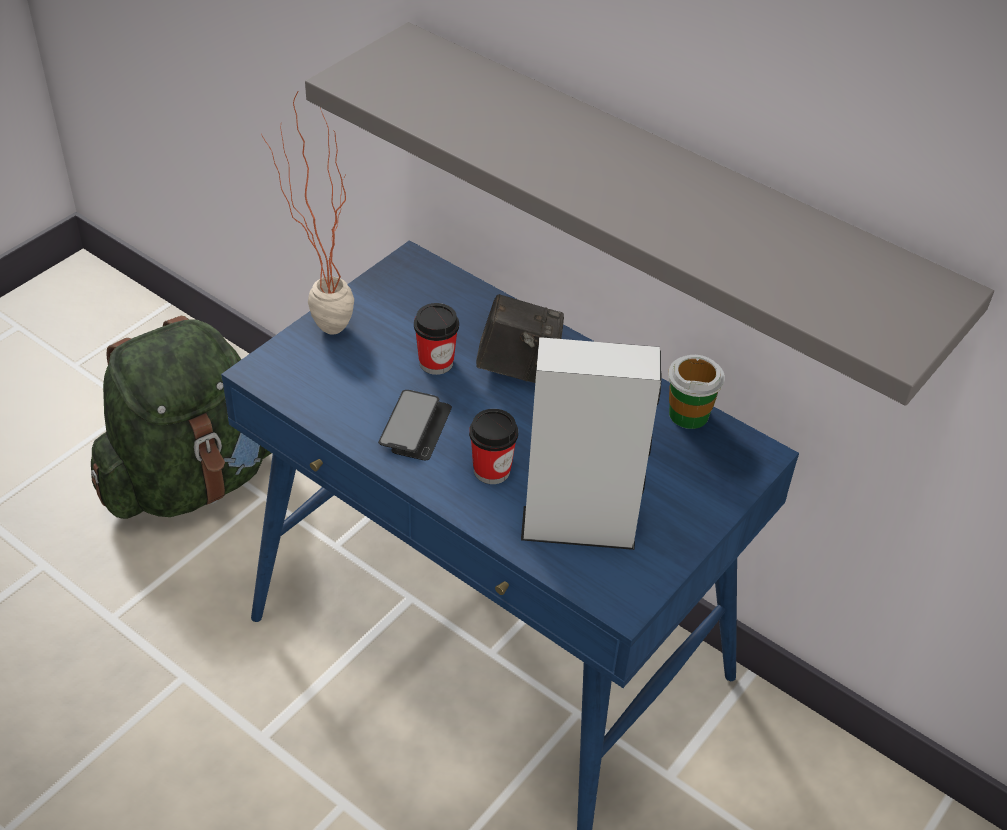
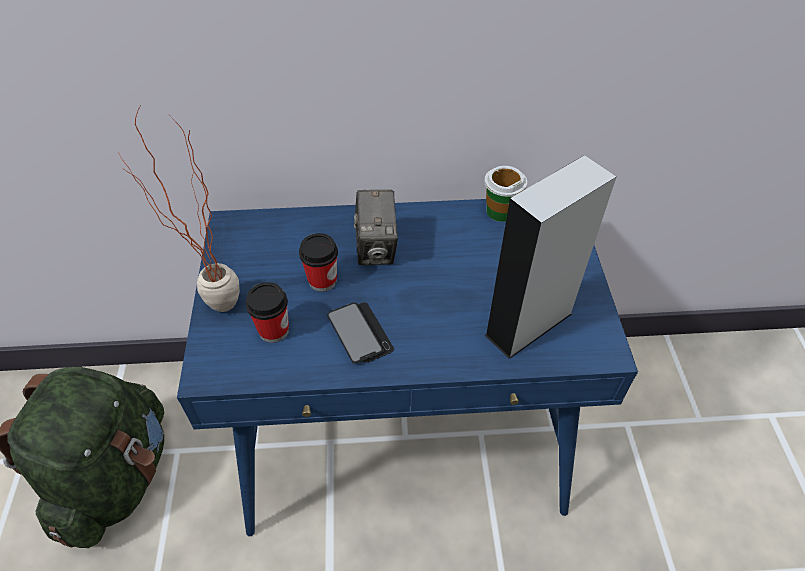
camera: 40 degrees left, 5 degrees up
grey shelf [305,22,994,406] -> none
cup [469,409,518,484] -> cup moved to [246,282,289,343]
camera [476,294,564,383] -> camera turned 120 degrees clockwise [354,190,398,265]

